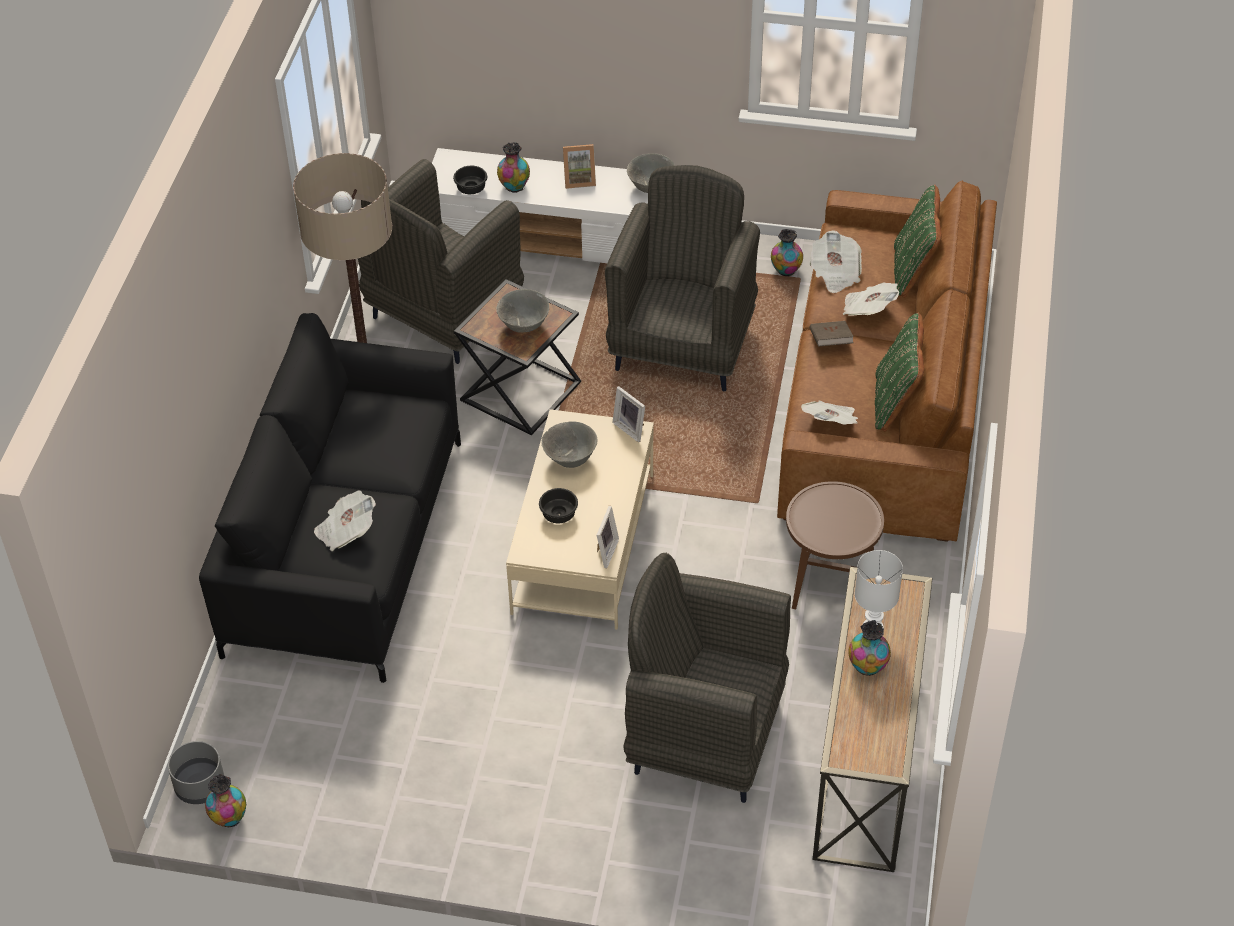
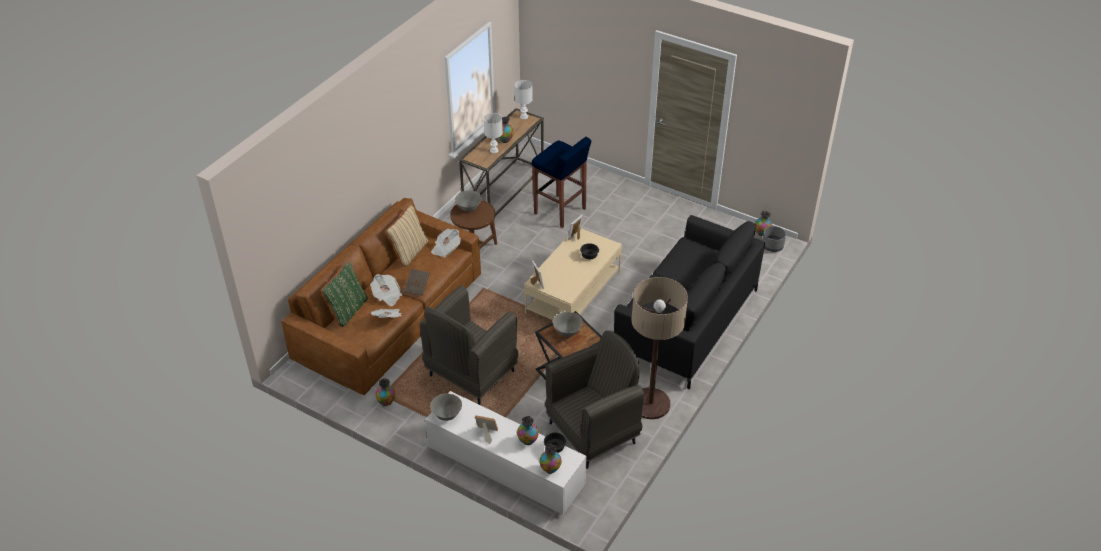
camera: 160 degrees left, 5 degrees down
newspaper [314,491,376,551] -> none
grey bowl [542,421,597,468] -> grey bowl moved to [455,190,482,212]
grey armchair [623,553,791,803] -> blue stool [532,137,591,228]
green pillow [875,312,924,432] -> beige pillow [386,205,428,267]
none -> white table lamp [515,80,533,119]
none -> vase [539,444,561,474]

